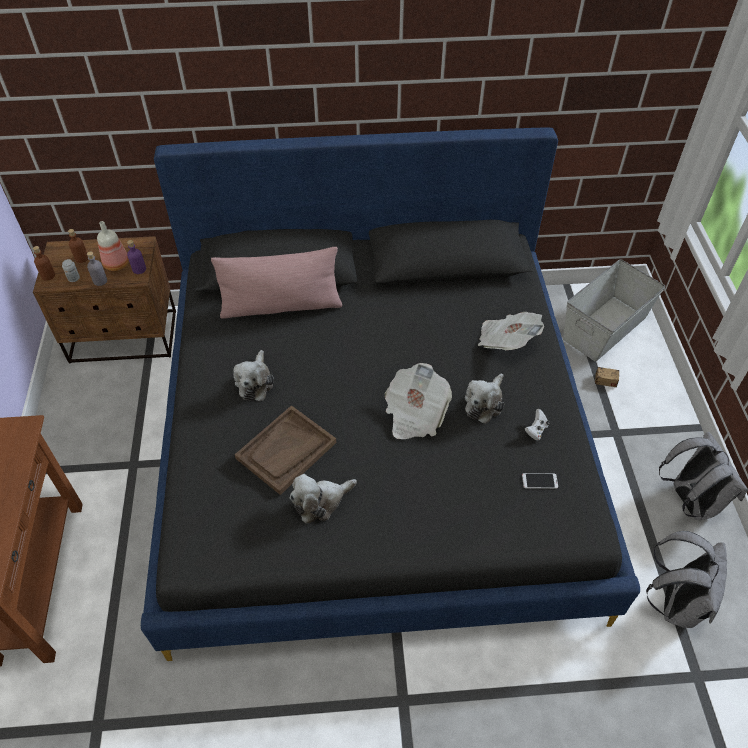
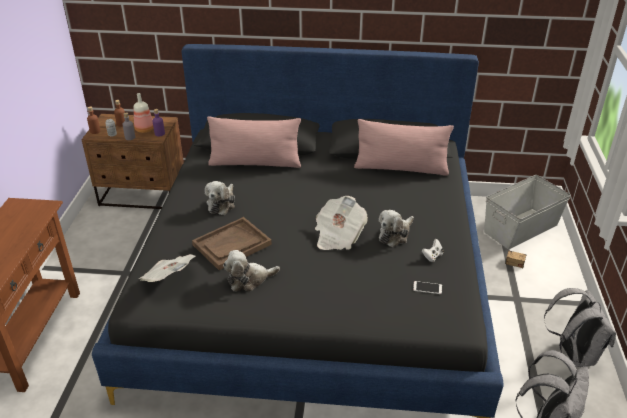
camera: 10 degrees right, 15 degrees down
newspaper [478,312,544,350] -> newspaper moved to [139,254,196,282]
none -> pink pillow [354,119,454,176]

